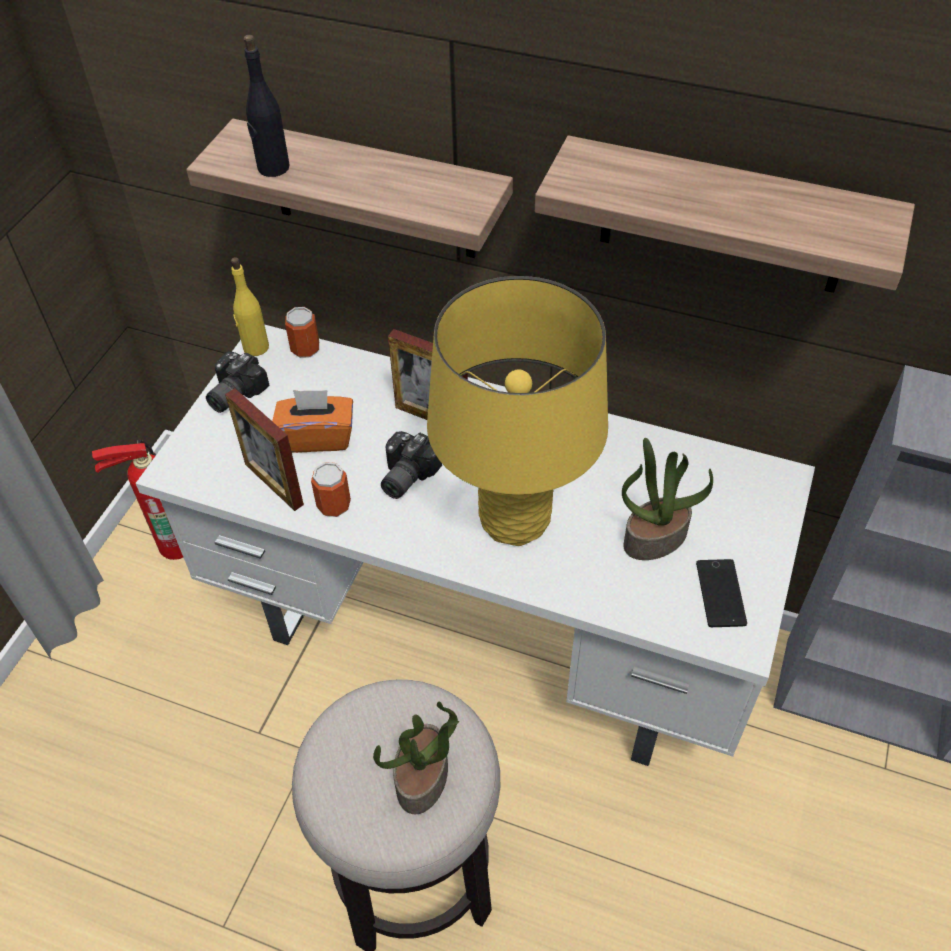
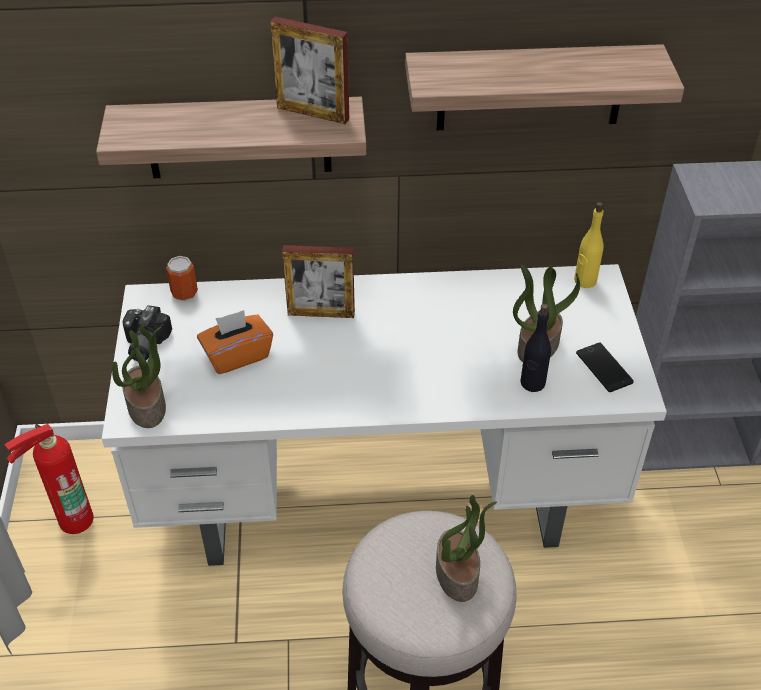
camera: 25 degrees left, 5 degrees down
picture frame [225,388,304,511] -> picture frame moved to [270,17,349,124]
yellow bottle [231,257,269,356] -> yellow bottle moved to [574,202,604,288]
black bottle [244,35,290,177] -> black bottle moved to [521,304,551,392]
can [311,462,351,517] -> none
camera [381,431,442,499] -> none
yellow table lamp [427,276,608,546] -> none
none -> potted plant [112,325,166,428]

